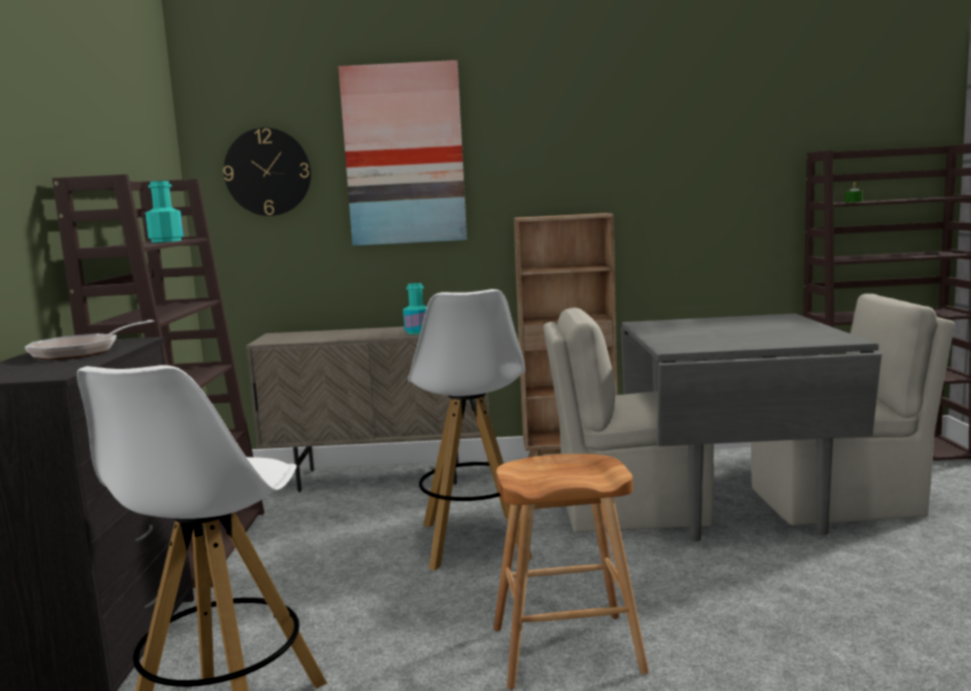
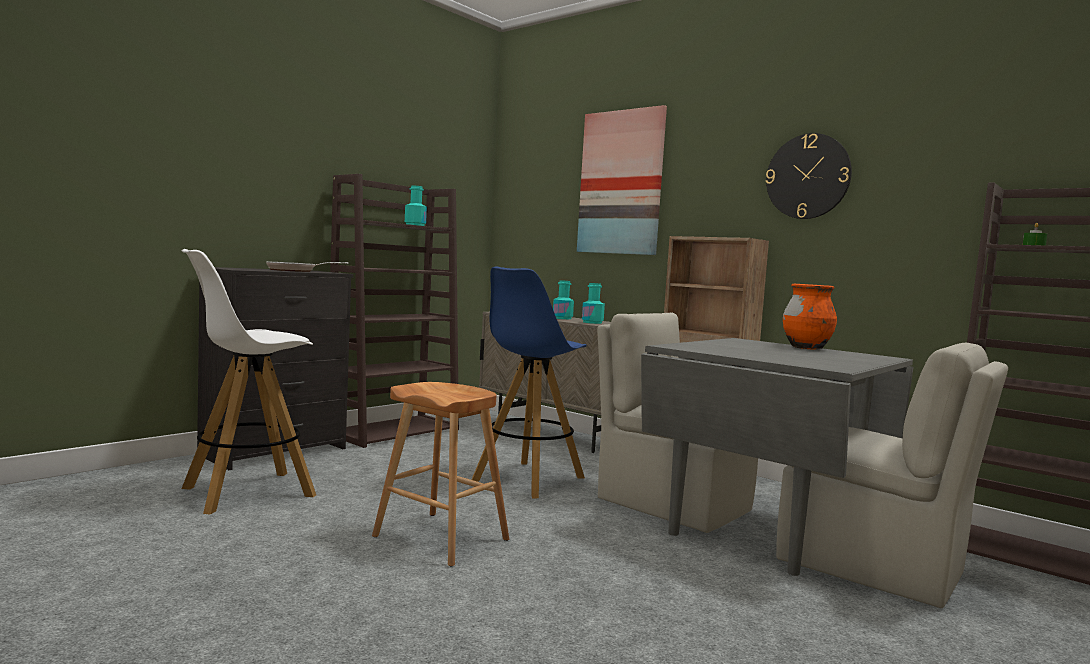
camera: 40 degrees right, 5 degrees down
wall clock [223,128,311,216] -> wall clock moved to [766,133,852,219]
white stool [408,289,533,571] -> blue stool [471,266,587,498]
none -> turquoise bottle [553,280,574,319]
none -> orange vase [783,284,837,350]

